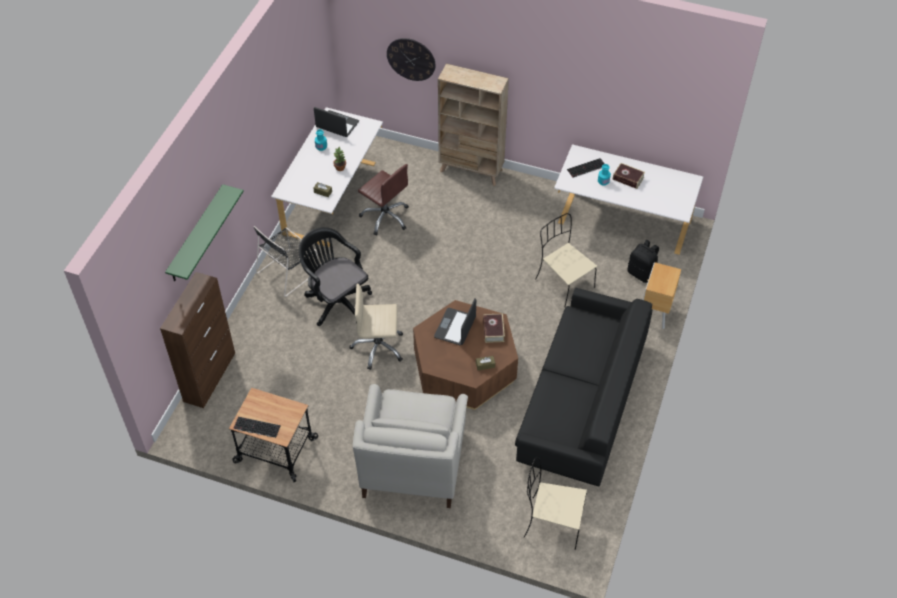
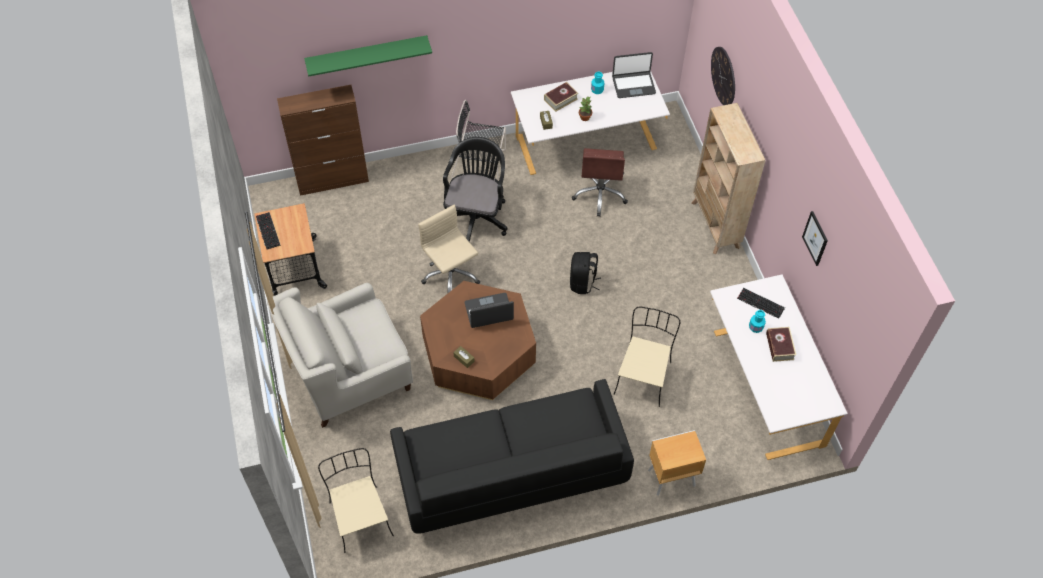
camera: 55 degrees right, 5 degrees up
laptop [314,107,359,137] -> laptop turned 90 degrees clockwise [612,52,656,98]
book [483,314,505,343] -> book moved to [544,82,578,112]
black backpack [628,240,659,283] -> black backpack moved to [570,252,601,294]
none -> picture [802,211,828,266]

